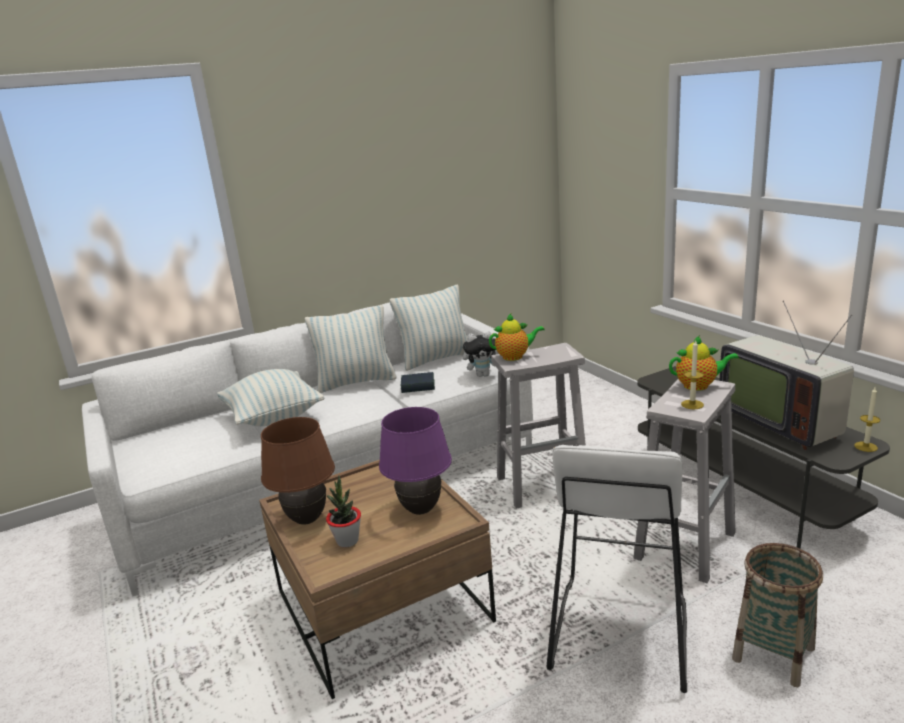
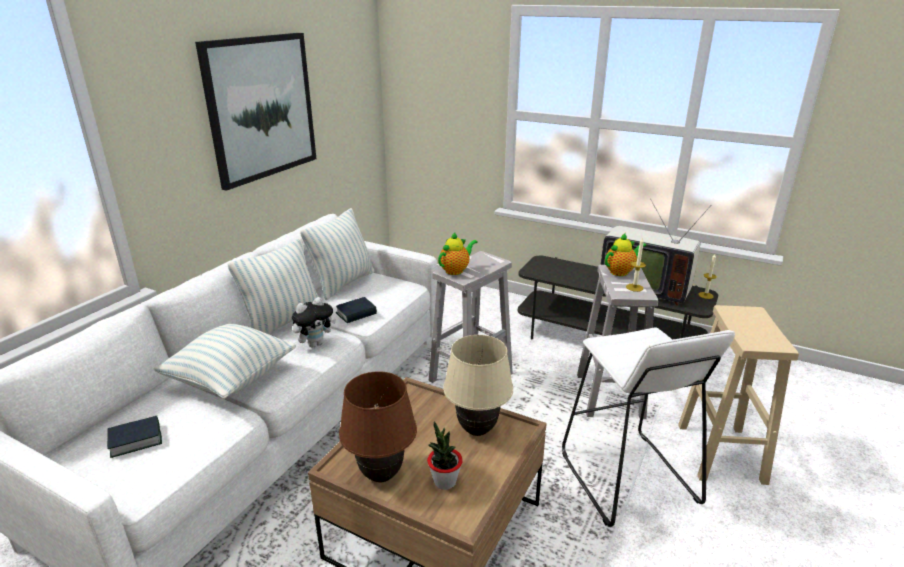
camera: 35 degrees left, 5 degrees up
purple table lamp [379,407,452,515] -> beige table lamp [443,335,513,436]
plush toy [463,332,499,377] -> plush toy moved to [292,297,336,347]
basket [732,543,823,687] -> beige stool [678,305,799,485]
none -> book [107,416,162,458]
none -> picture [195,33,316,191]

